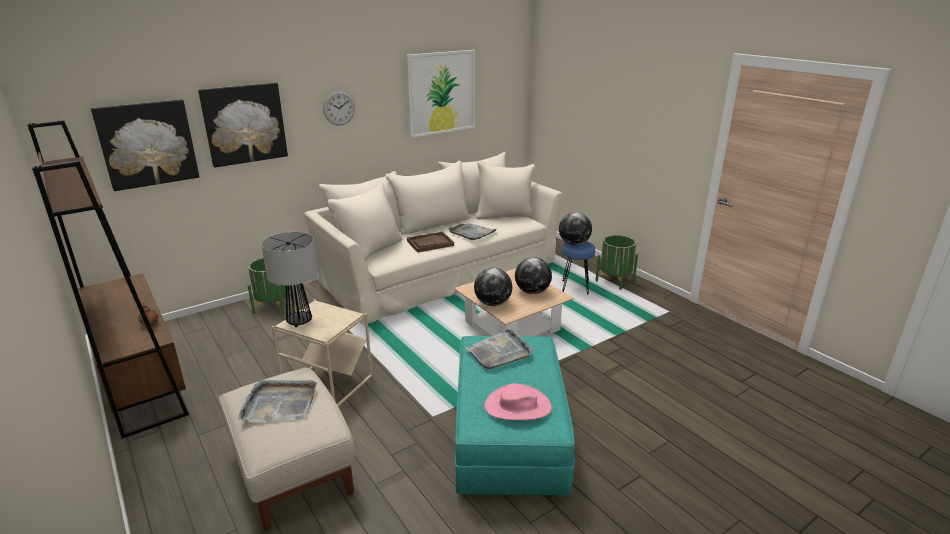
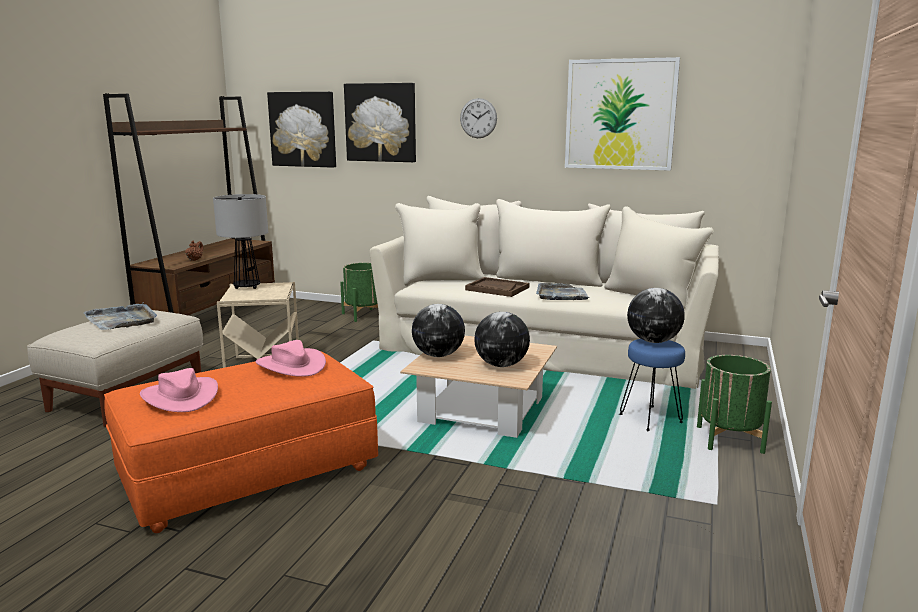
camera: 55 degrees right, 10 degrees down
turquoise ottoman [455,336,575,495] -> orange ottoman [104,351,378,533]
grey tray [465,328,533,369] -> pink hat [256,340,326,377]

